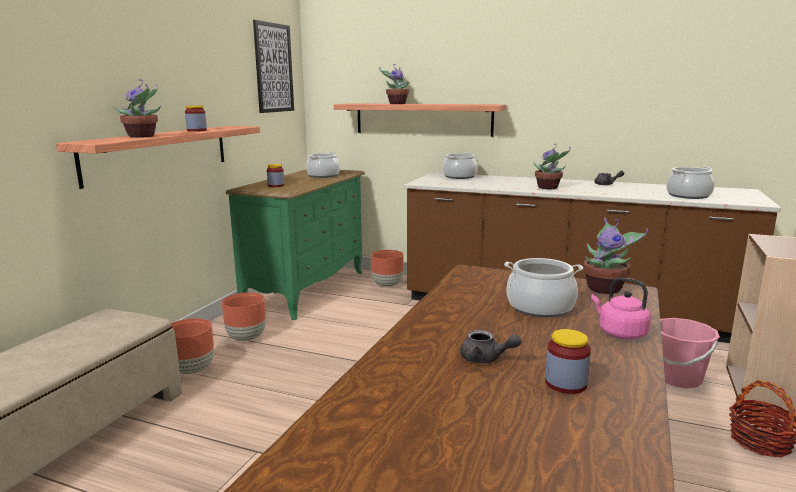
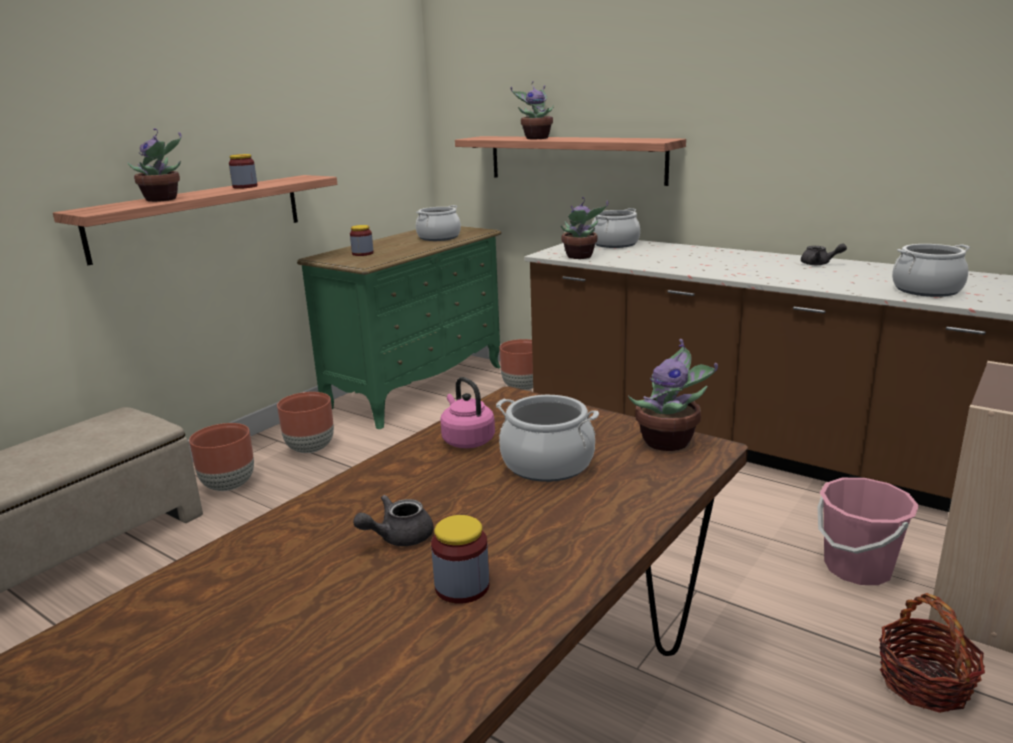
camera: 15 degrees right, 5 degrees up
picture [253,20,294,113] -> none
grey teapot [460,330,521,363] -> grey teapot turned 105 degrees clockwise [353,495,433,546]
potted plant [533,143,571,189] -> potted plant moved to [561,197,608,259]
pink kettle [591,277,651,339] -> pink kettle moved to [440,377,495,448]

